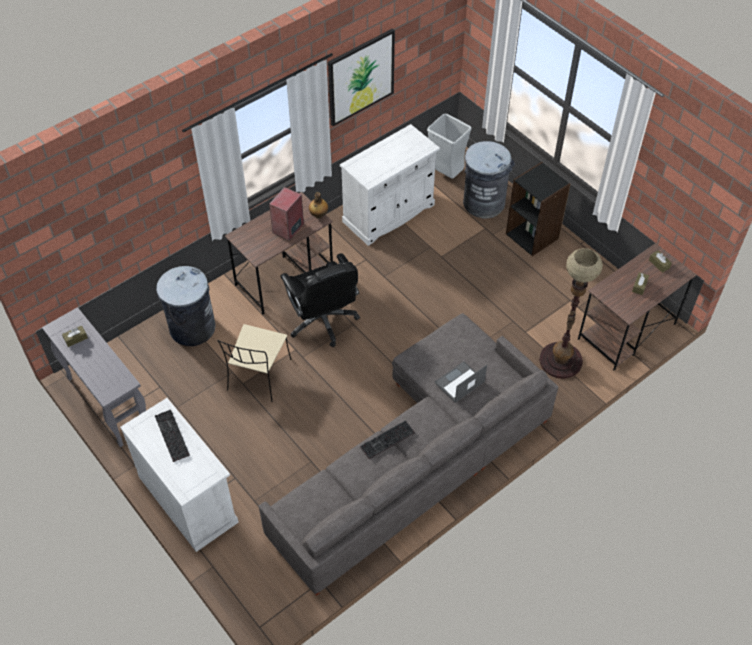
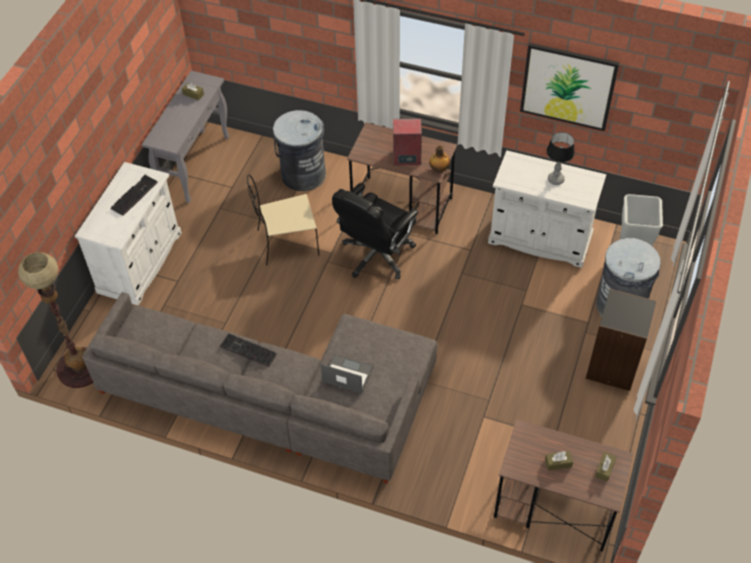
camera: 60 degrees right, 0 degrees up
floor lamp [539,248,603,379] -> floor lamp moved to [18,252,93,388]
none -> table lamp [547,132,575,185]

